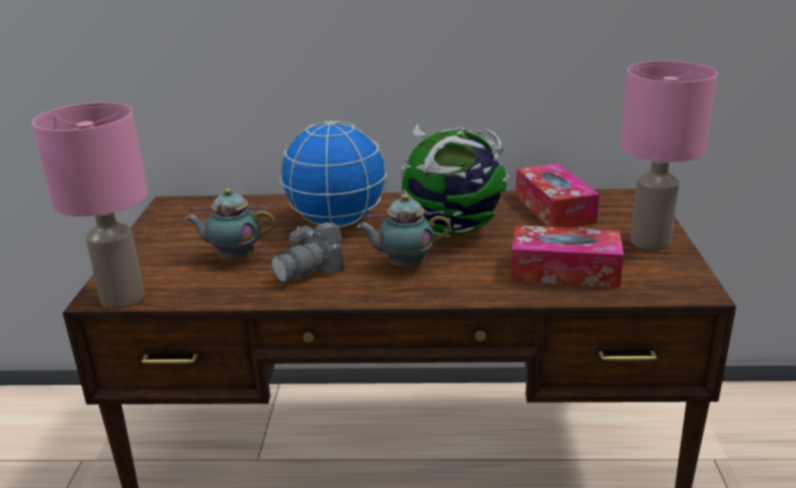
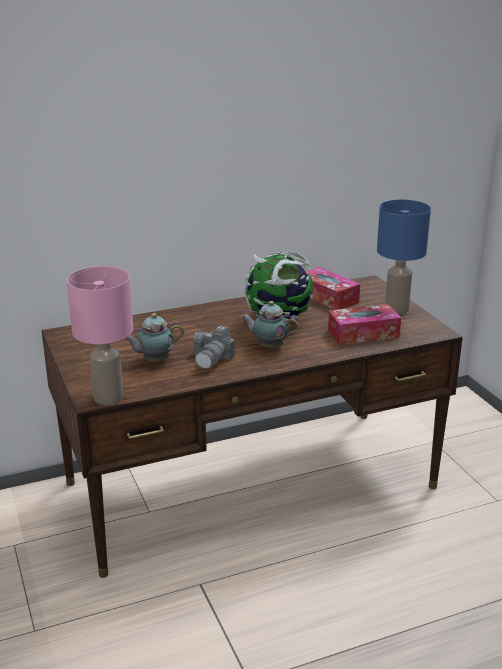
camera: 25 degrees left, 0 degrees up
globe [280,120,387,227] -> none
teapot [357,194,451,267] -> teapot turned 45 degrees clockwise [241,301,299,348]
pink table lamp [620,61,717,250] -> blue table lamp [377,200,431,314]

